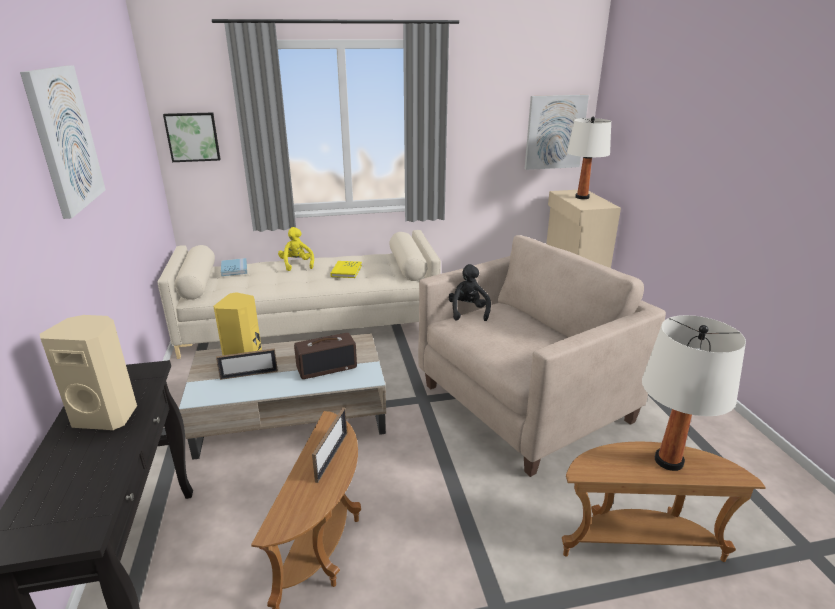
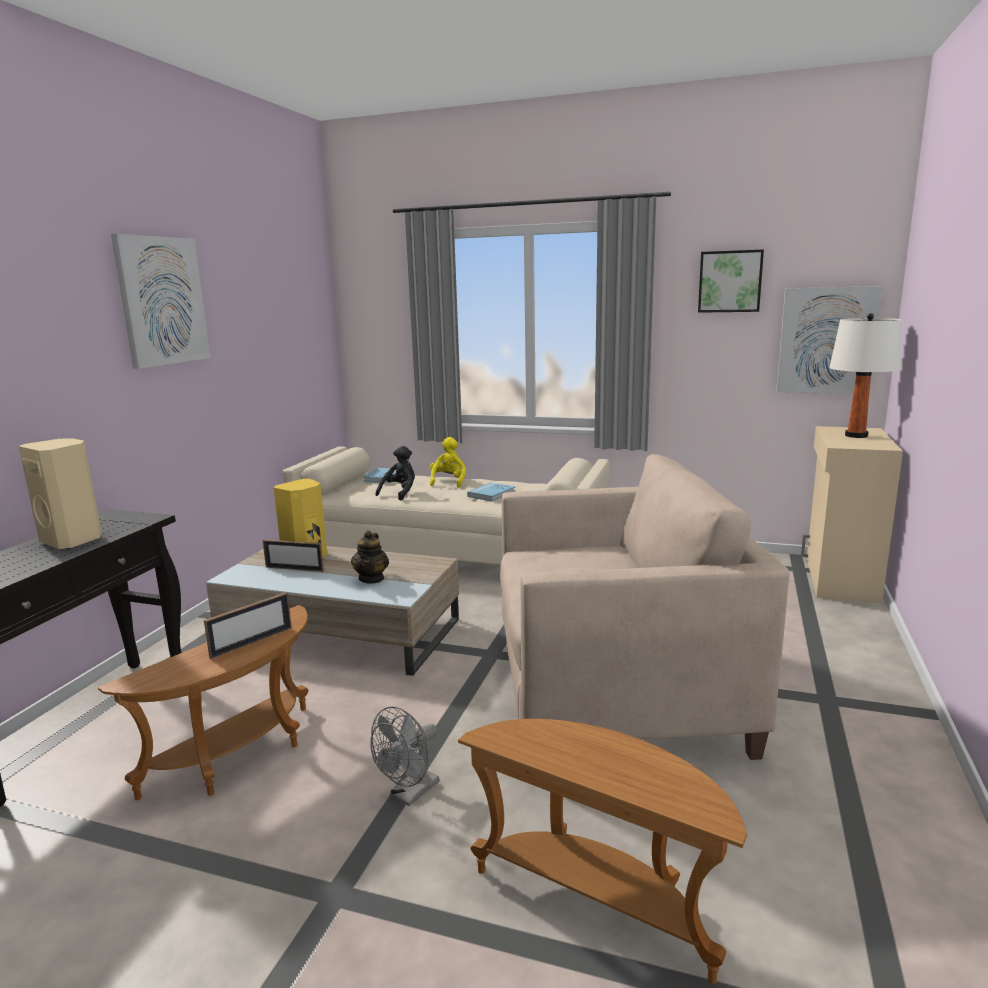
camera: 30 degrees right, 10 degrees down
picture [163,112,221,162] -> picture moved to [698,250,764,313]
radio [294,333,357,379] -> teapot [351,531,389,584]
yellow book [330,261,362,278] -> blue book [467,482,515,501]
black plush toy [449,264,491,321] -> black plush toy moved to [376,446,415,501]
white table lamp [642,315,746,471] -> none
none -> grey fan [370,706,439,806]

